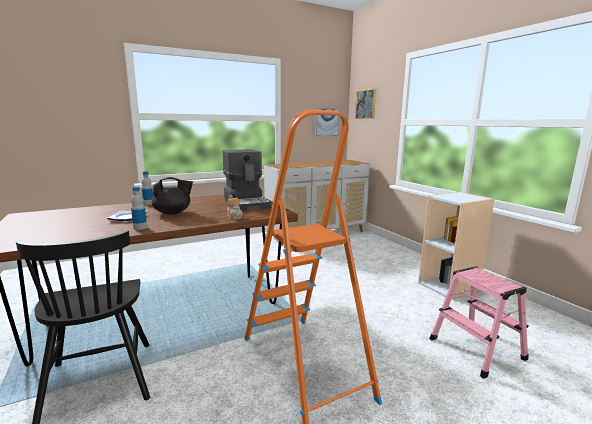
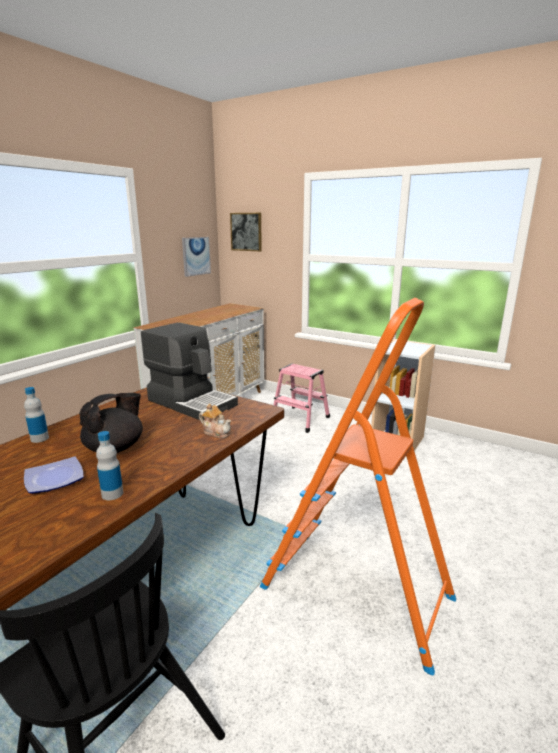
camera: 30 degrees left, 5 degrees up
pink step ladder [429,266,529,379] -> pink step ladder moved to [274,363,330,433]

